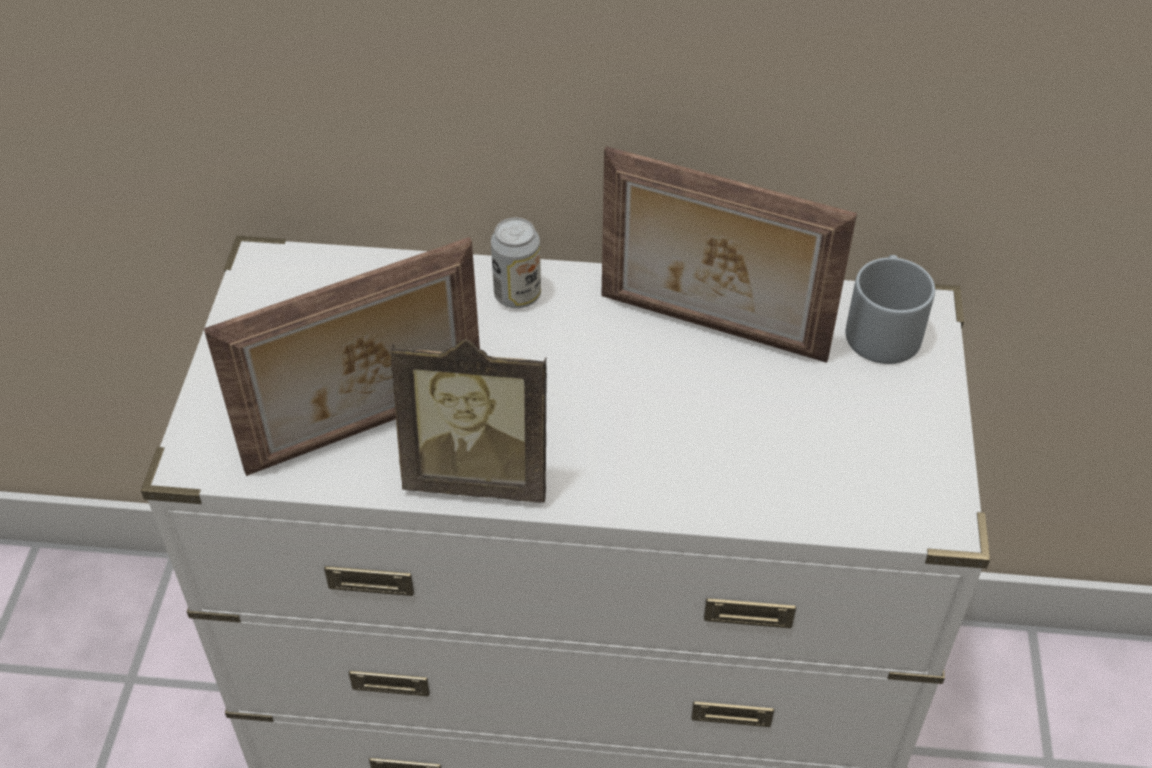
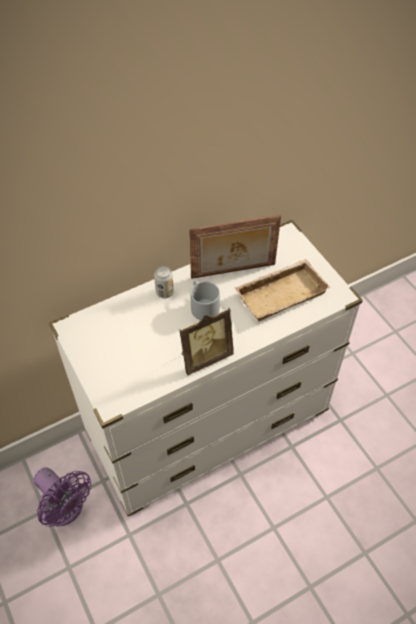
camera: 35 degrees left, 5 degrees up
picture frame [204,237,480,476] -> none
grey mug [846,255,935,364] -> grey mug moved to [190,280,220,320]
none -> purple fan [33,467,91,527]
none -> beige tray [235,259,330,321]

